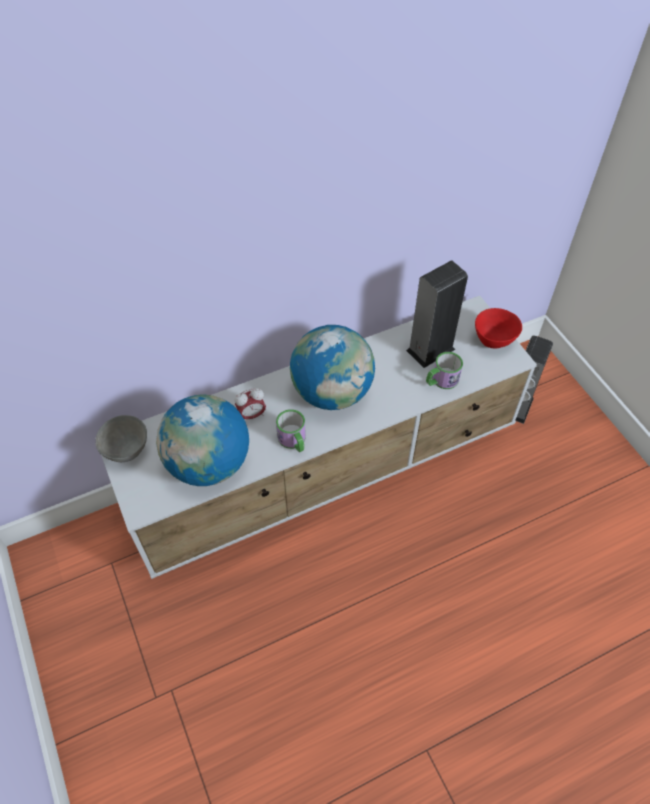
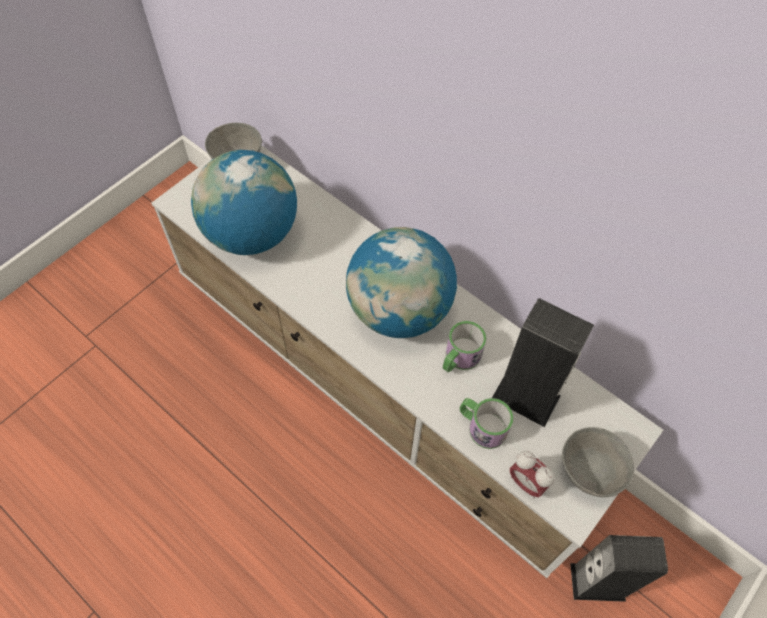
camera: 65 degrees right, 5 degrees up
alarm clock [235,388,266,420] -> alarm clock moved to [510,451,555,498]
mug [276,409,306,452] -> mug moved to [443,321,486,372]
red bowl [475,308,522,348] -> grey bowl [562,427,634,497]

